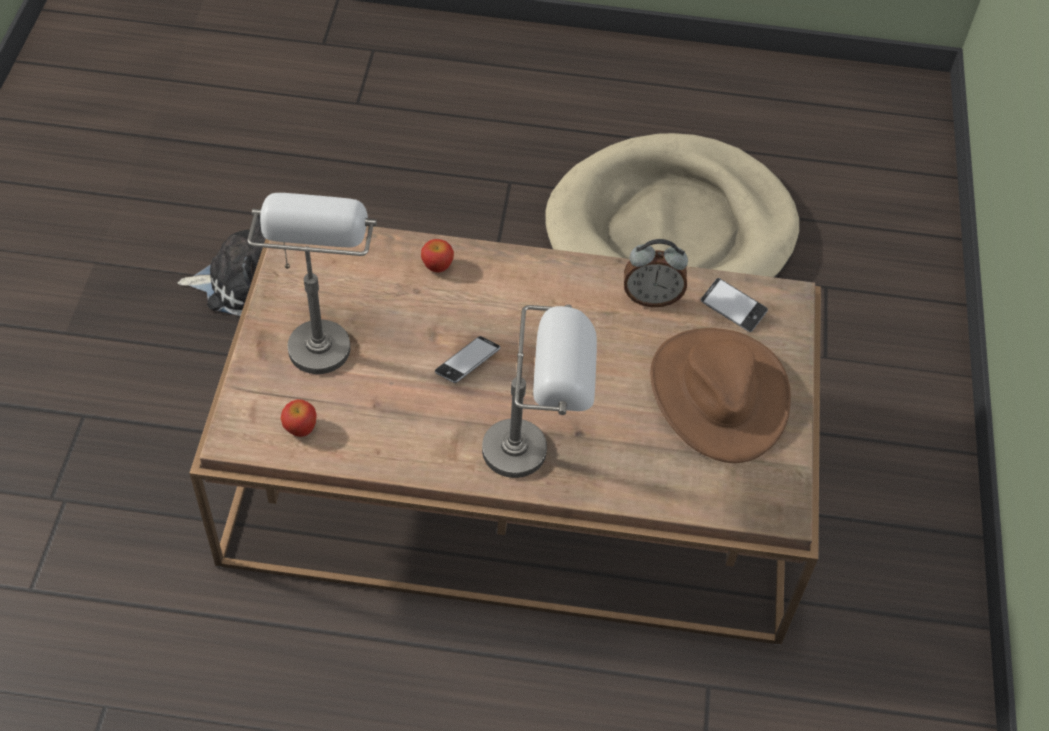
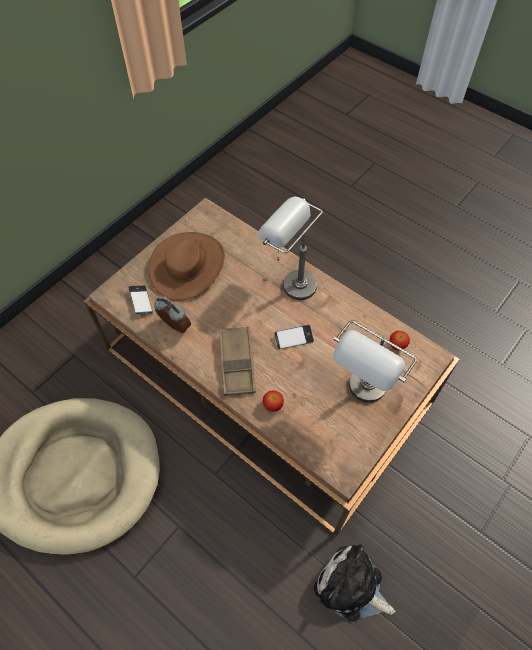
camera: 145 degrees left, 5 degrees up
none -> brown tray [219,327,256,396]

